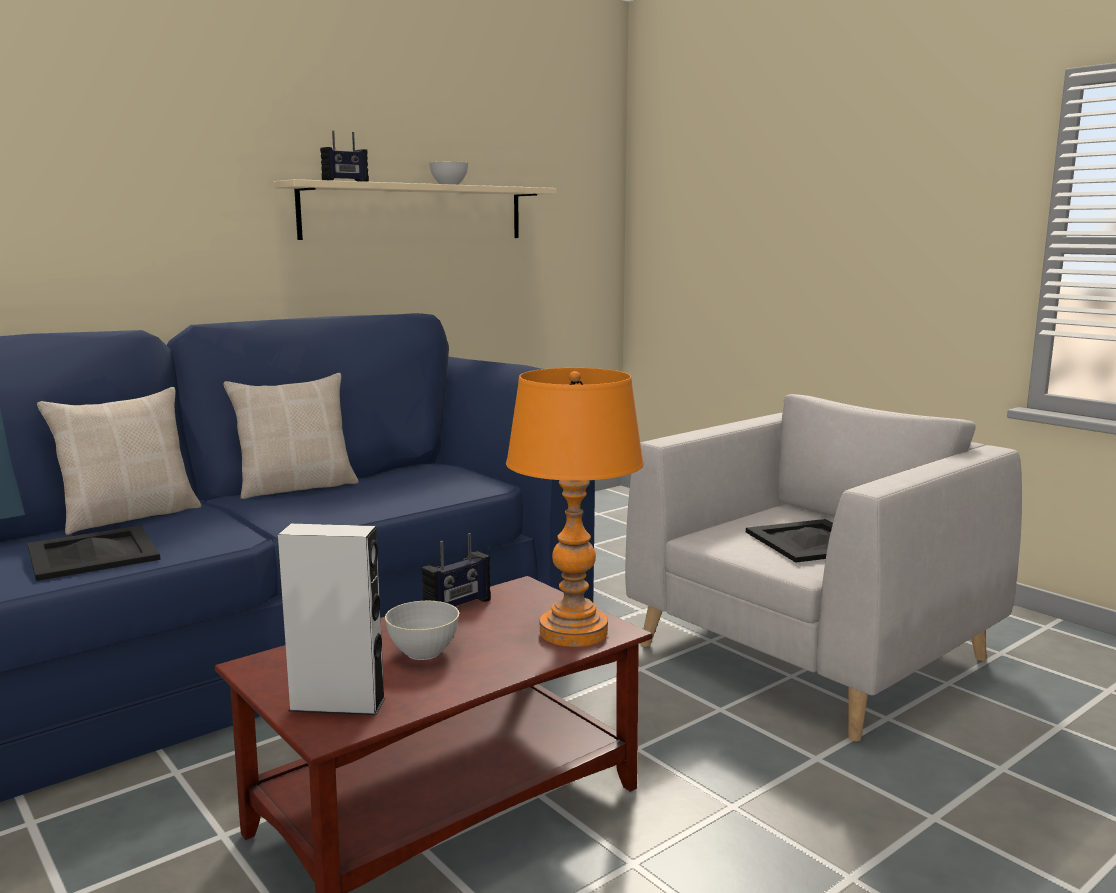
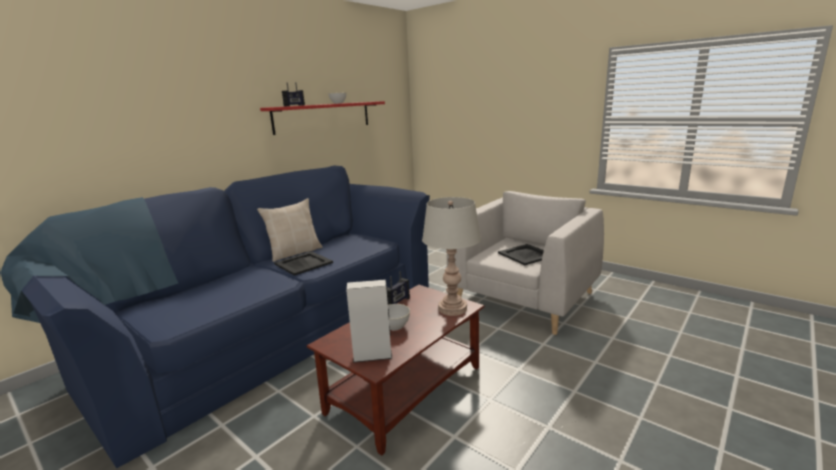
camera: 10 degrees left, 5 degrees up
black tray [28,526,161,581] -> black tray moved to [274,251,333,276]
beige pillow [37,387,202,535] -> none
beige shelf [274,179,557,240] -> red shelf [260,101,385,135]
orange table lamp [506,368,644,647] -> grey table lamp [422,197,481,316]

